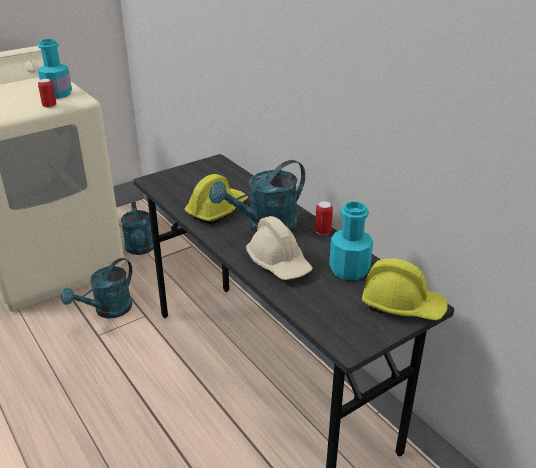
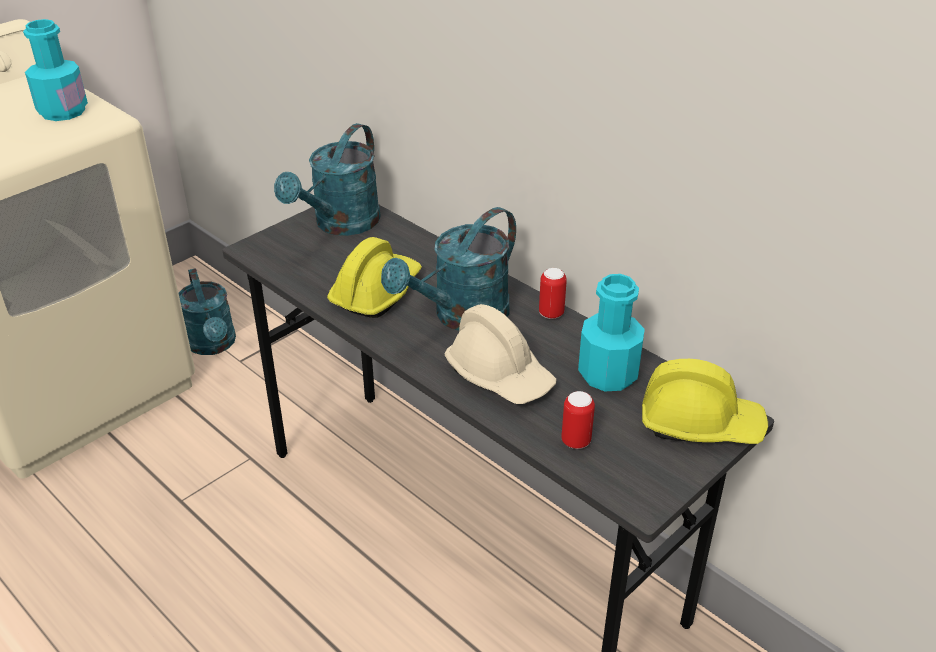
camera: 10 degrees left, 5 degrees up
can [38,79,56,108] -> can moved to [561,391,595,449]
turquoise watering can [61,258,132,318] -> turquoise watering can moved to [274,123,381,236]

